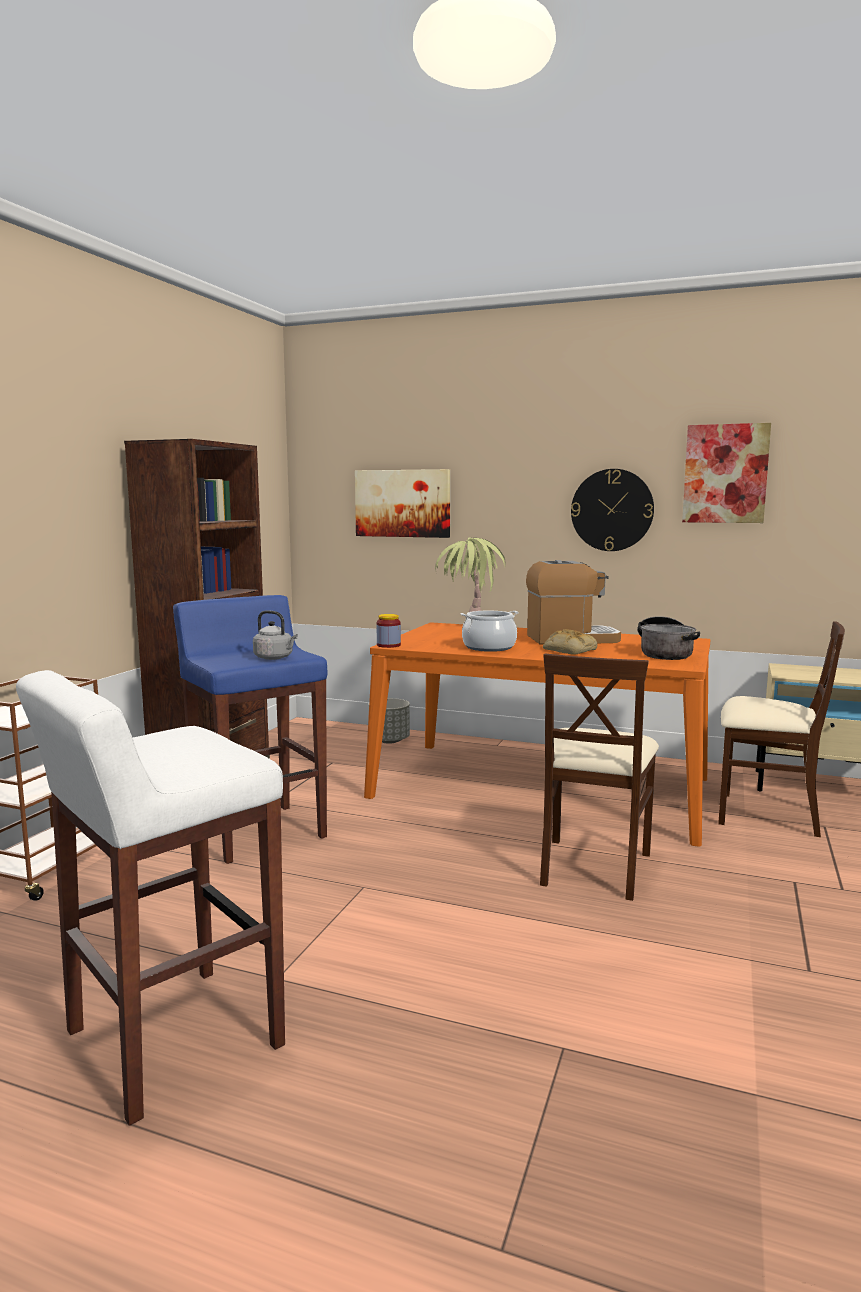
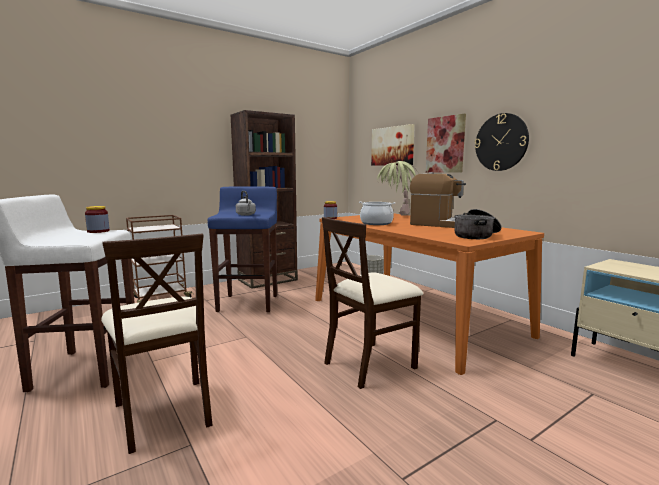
camera: 35 degrees right, 0 degrees up
bread [543,629,597,655] -> none
picture [682,423,771,523] -> picture moved to [426,114,466,173]
beige chair [718,621,845,837] -> beige chair moved to [101,234,213,454]
none -> jar [85,206,110,233]

